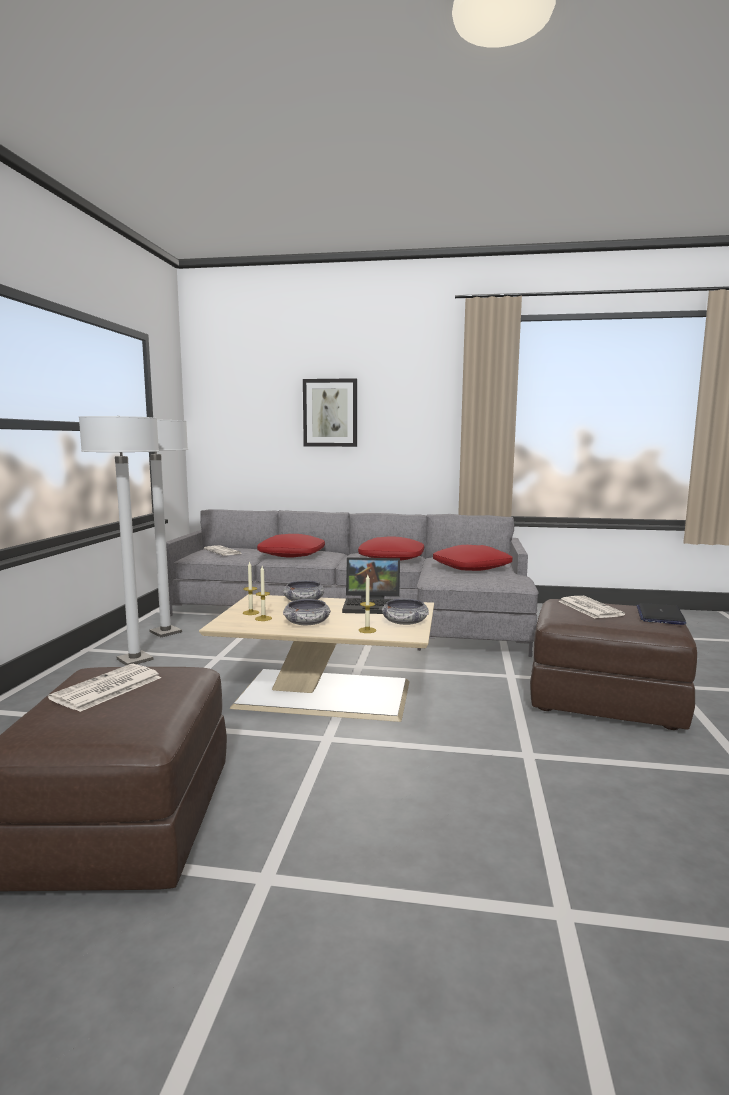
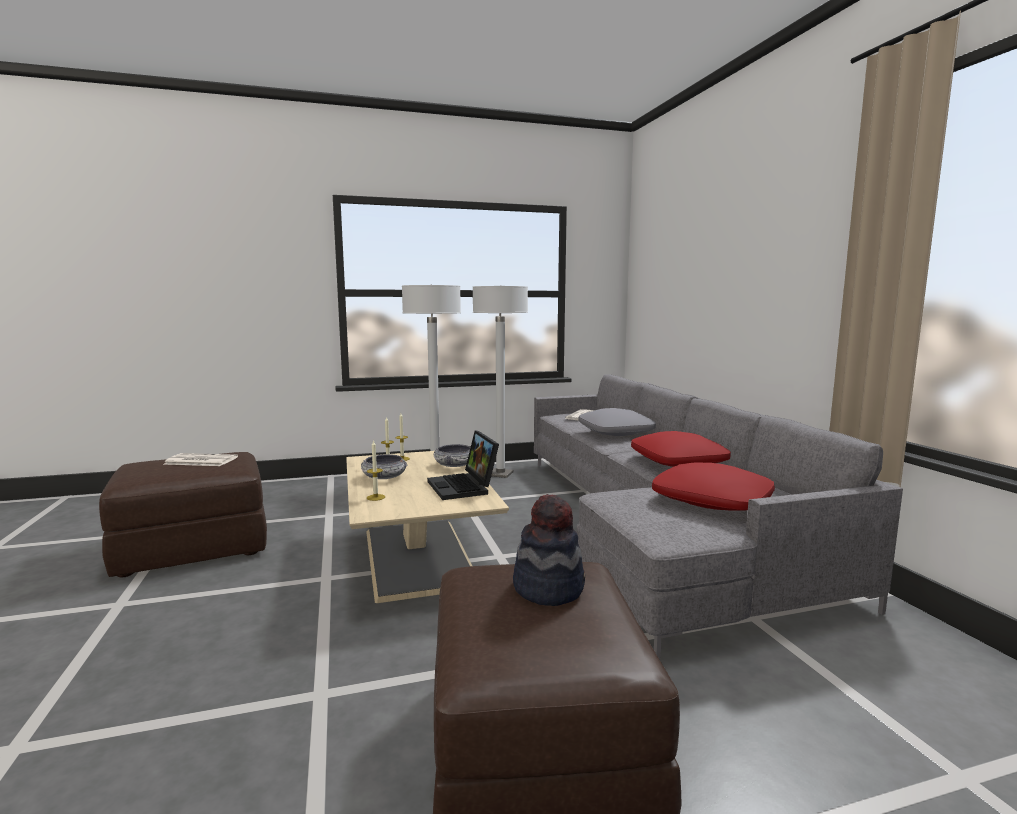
camera: 65 degrees right, 0 degrees up
red pillow [257,534,325,557] -> grey pillow [579,408,656,436]
picture [303,378,357,447] -> none
bowl [382,599,429,625] -> none
newspaper [558,596,625,618] -> hat [513,494,585,606]
laptop [636,603,686,625] -> none

